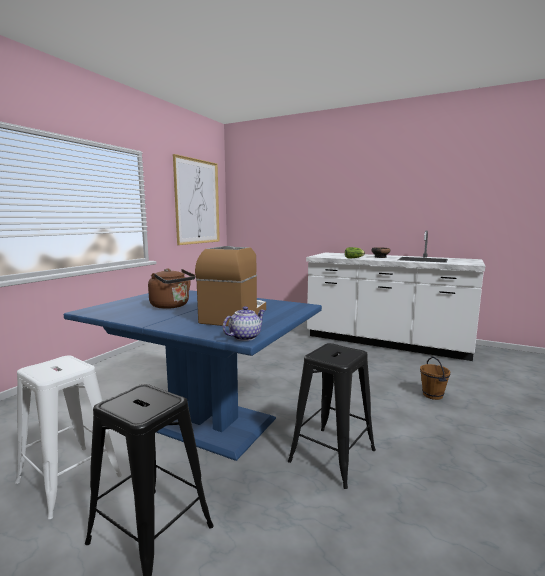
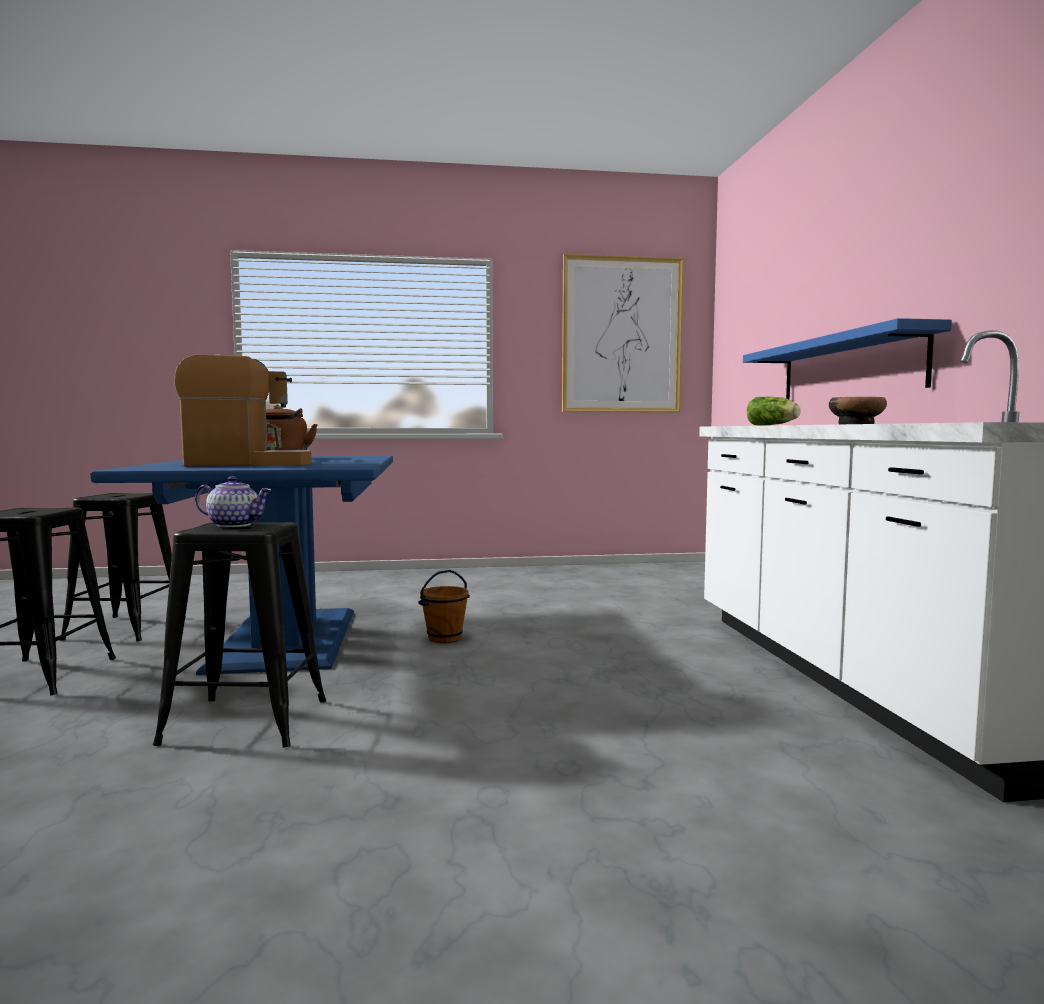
camera: 55 degrees right, 5 degrees down
white stool [15,355,122,519] -> black stool [60,493,186,641]
teapot [223,306,265,341] -> teapot moved to [195,476,271,527]
brown bucket [420,357,451,400] -> brown bucket moved to [418,570,470,643]
none -> blue shelf [743,318,952,400]

